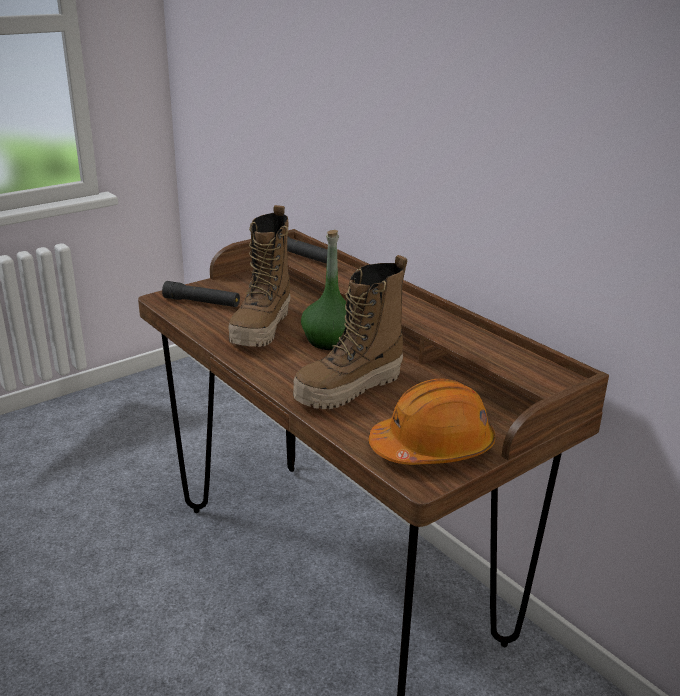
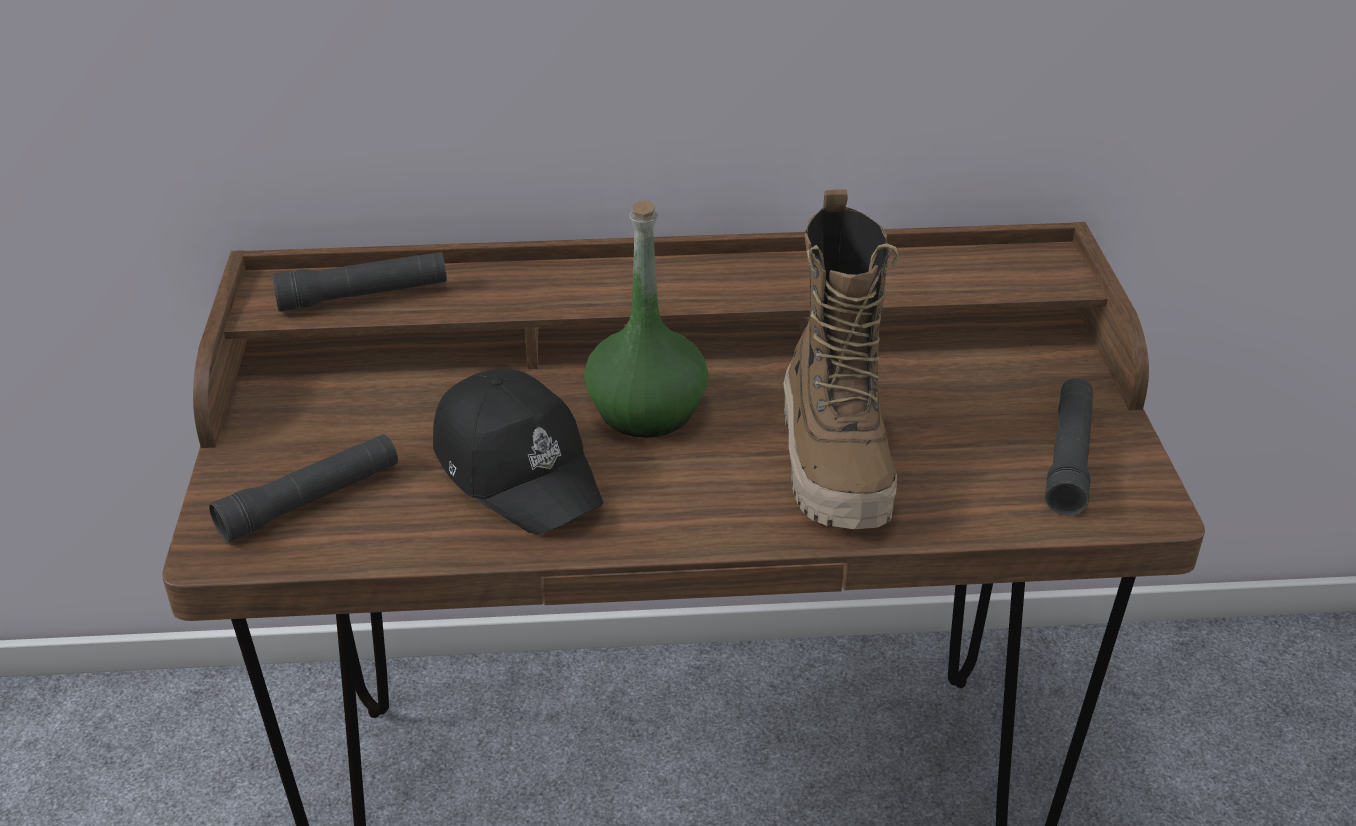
camera: 55 degrees left, 10 degrees up
boot [228,205,291,347] -> black cap [433,369,603,535]
orange hard hat [369,379,495,465] -> black flashlight [1045,378,1093,516]

